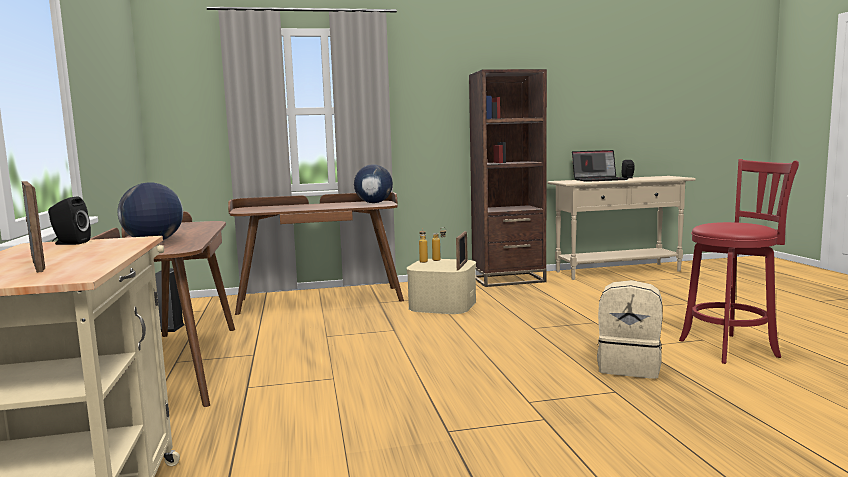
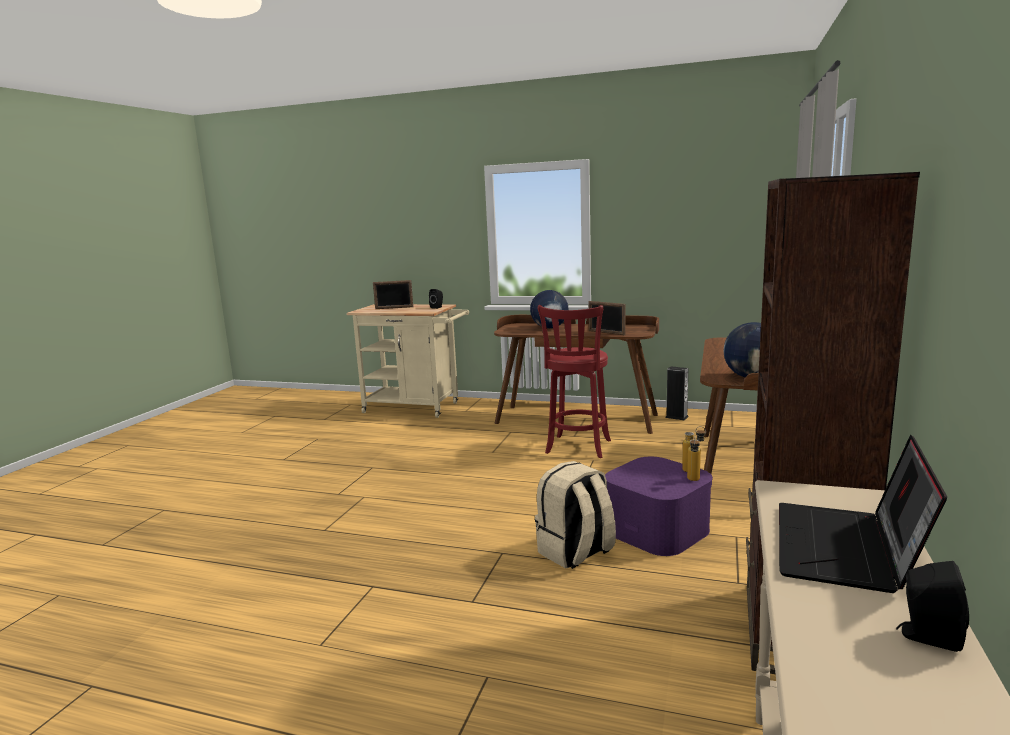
camera: 120 degrees right, 5 degrees up
beige storage box [406,259,476,314] -> purple storage box [605,457,713,556]
picture frame [456,231,468,271] -> picture frame moved to [588,301,626,335]
beige backpack [597,280,663,379] -> beige backpack moved to [535,461,616,569]
red stool [679,159,799,364] -> red stool moved to [538,305,611,458]

